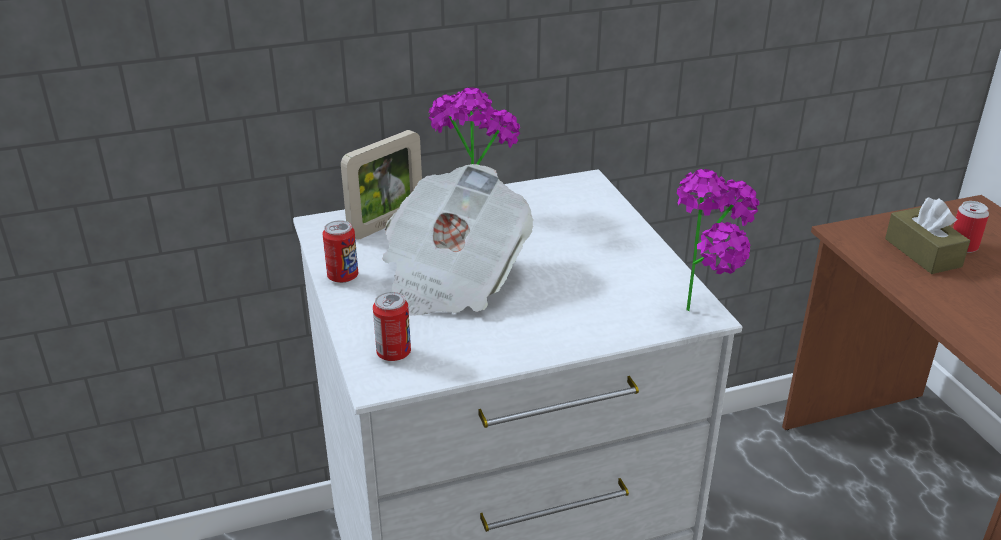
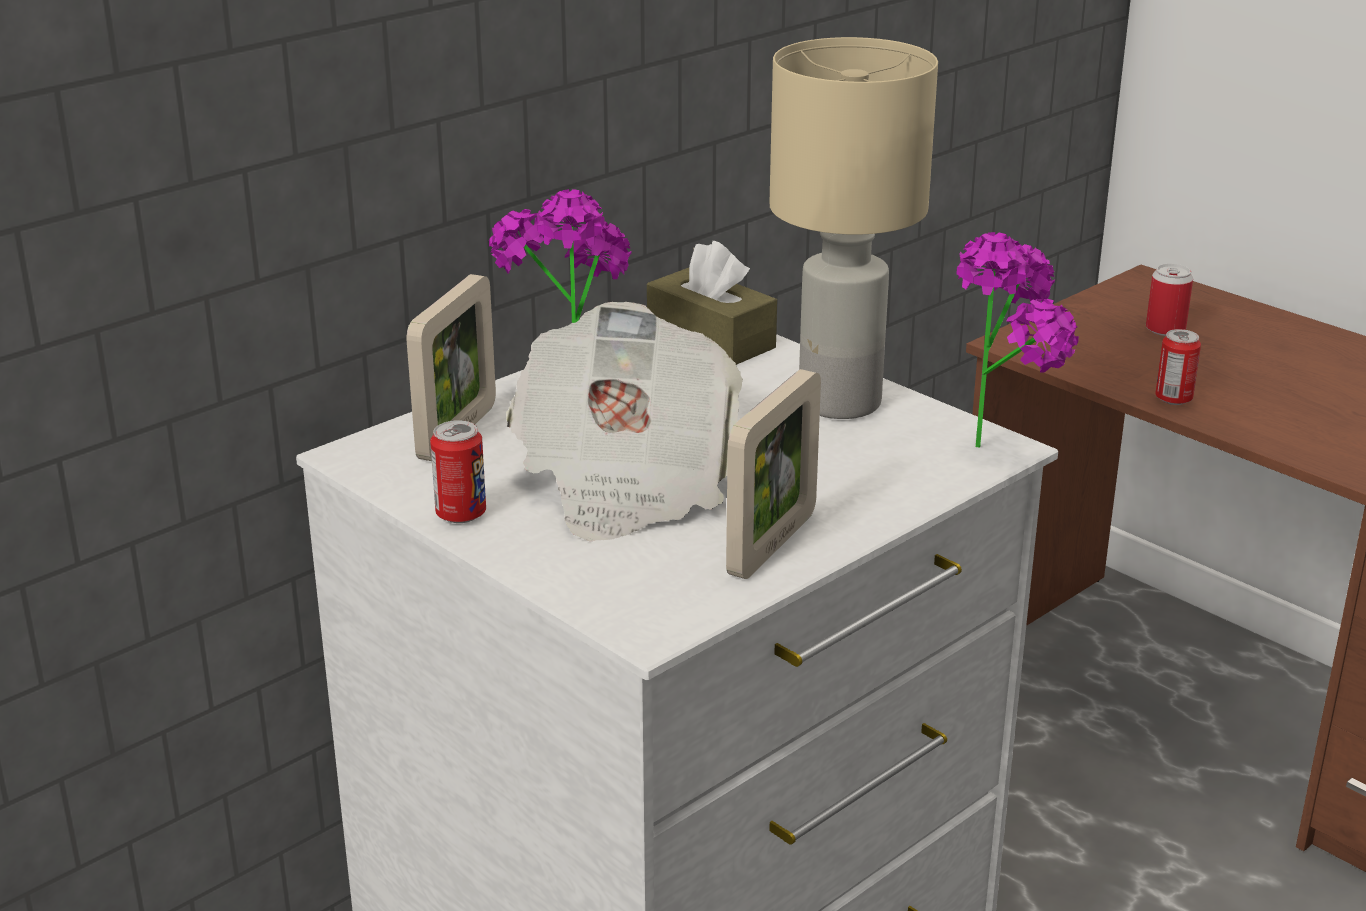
camera: 25 degrees left, 5 degrees down
can [373,292,411,361] -> can moved to [1155,329,1201,405]
brown tissue box [885,198,970,274] -> brown tissue box moved to [647,241,777,365]
none -> picture frame [726,369,821,579]
none -> beige table lamp [770,37,938,419]

